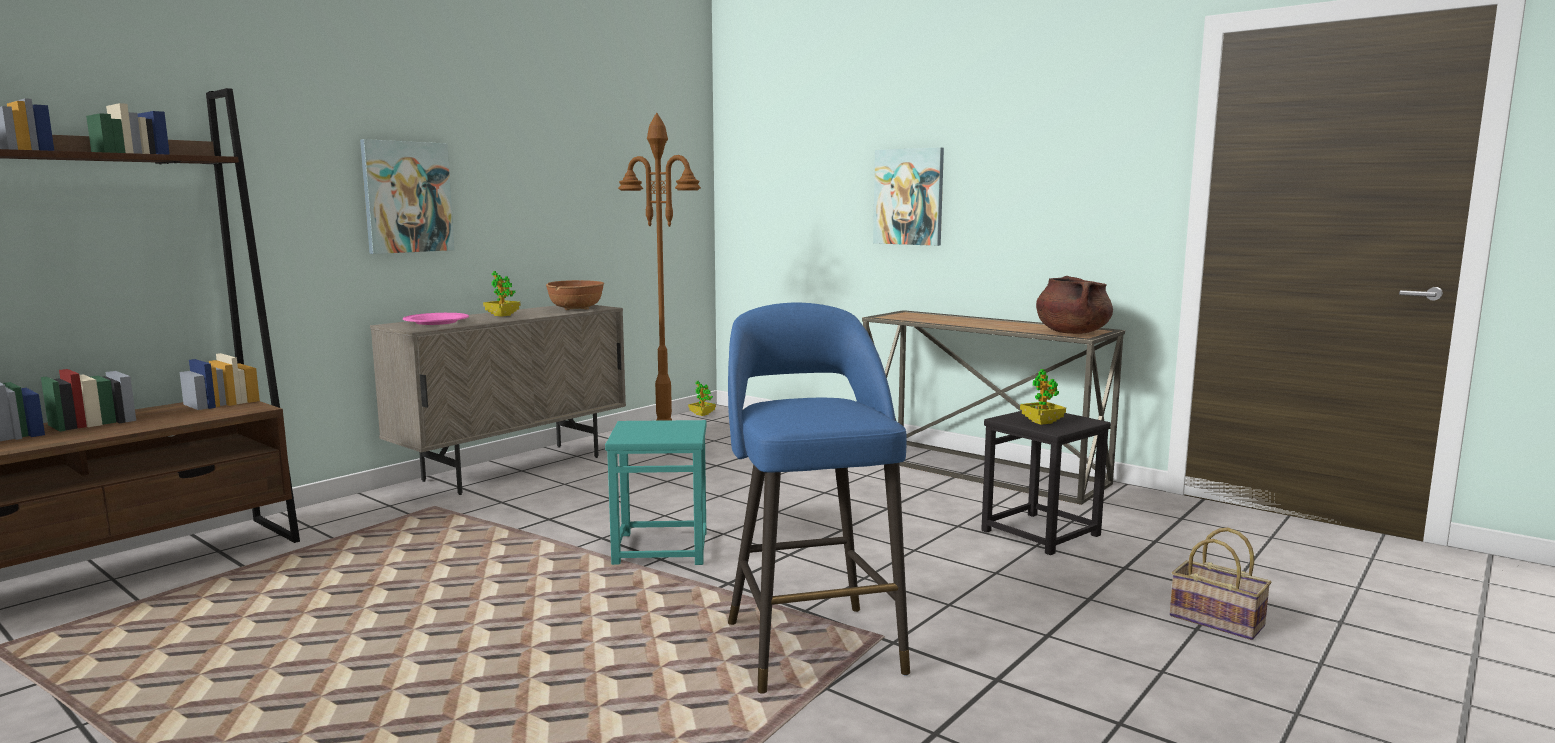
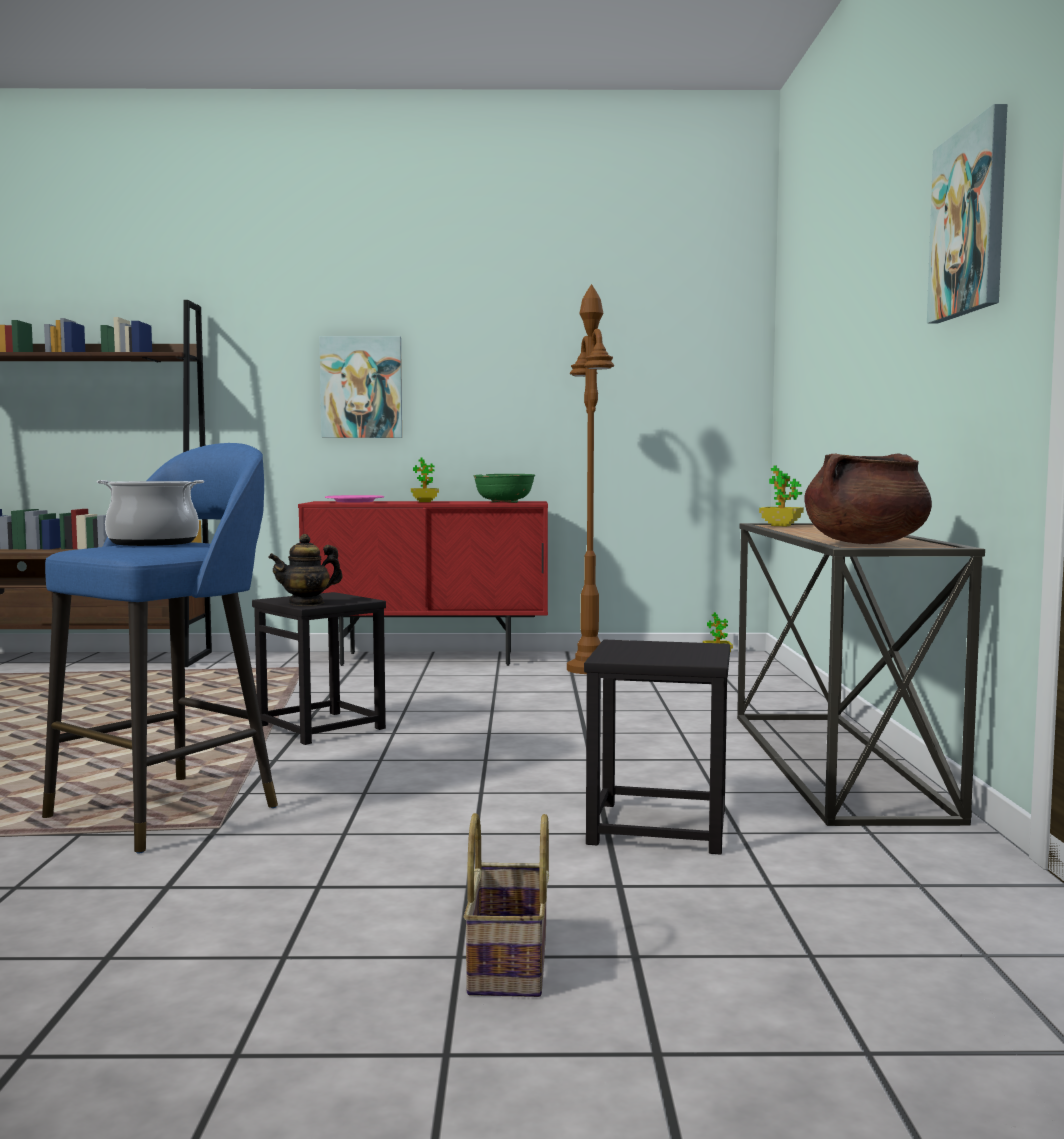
camera: 50 degrees right, 5 degrees down
beige cabinet [370,305,626,495] -> red cabinet [298,501,548,666]
brown bowl [546,280,604,310] -> green bowl [474,474,535,503]
turquoise stool [605,420,706,565] -> black stool [252,592,386,745]
picture [873,147,944,246] -> picture moved to [927,104,1007,323]
potted plant [1020,369,1066,425] -> potted plant moved to [759,465,804,526]
none -> cooking pot [97,480,204,546]
none -> teapot [268,534,342,606]

